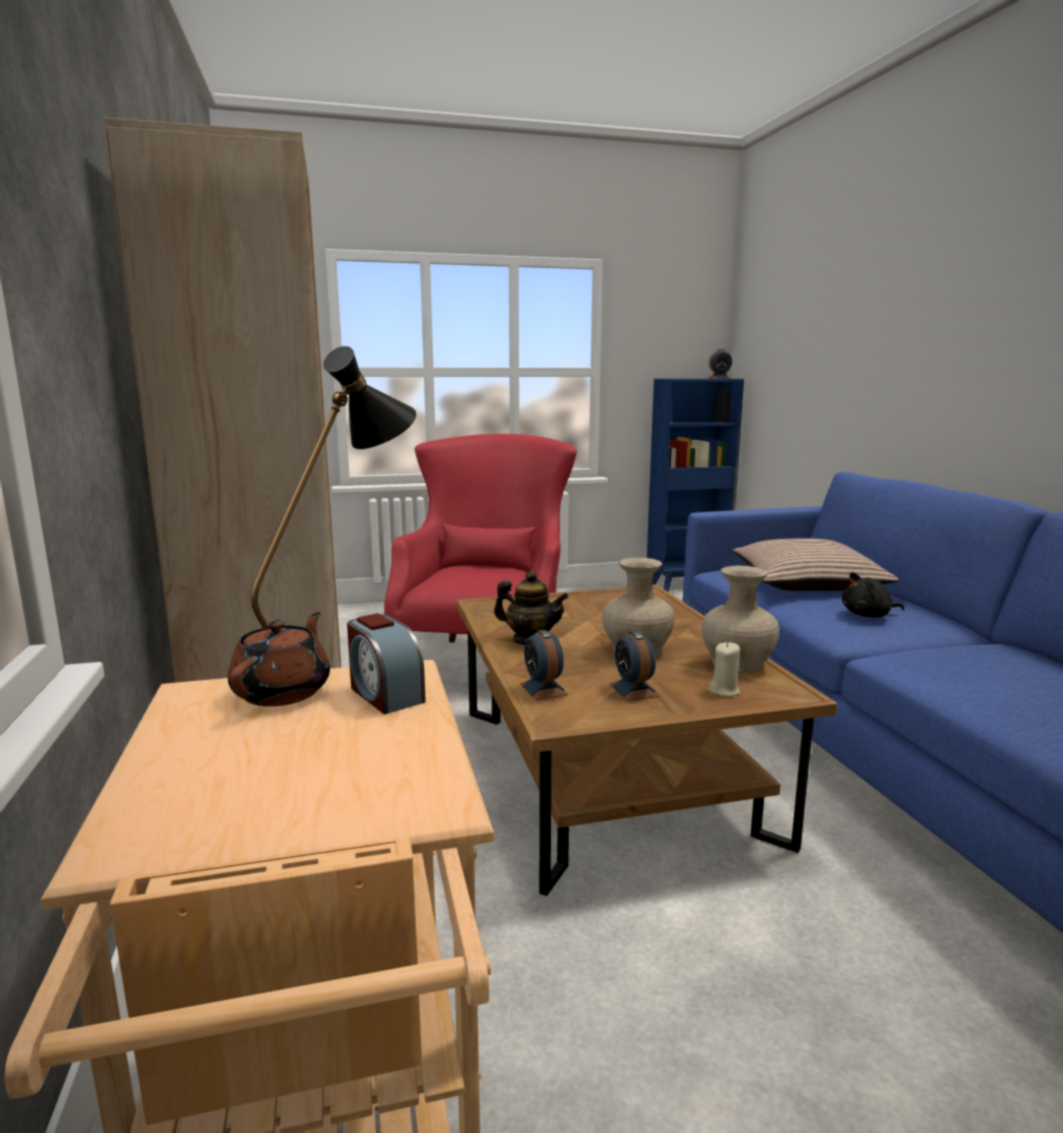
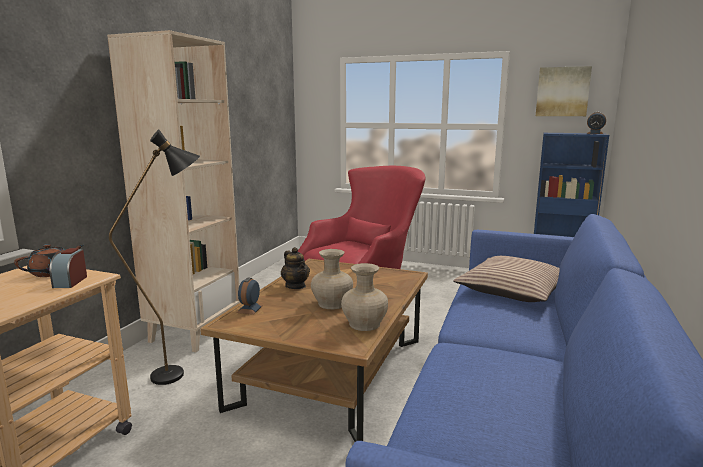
camera: 35 degrees right, 0 degrees up
alarm clock [610,631,659,701] -> none
beige candle [708,642,740,697] -> none
black plush toy [842,572,904,617] -> none
none -> picture [536,66,592,116]

